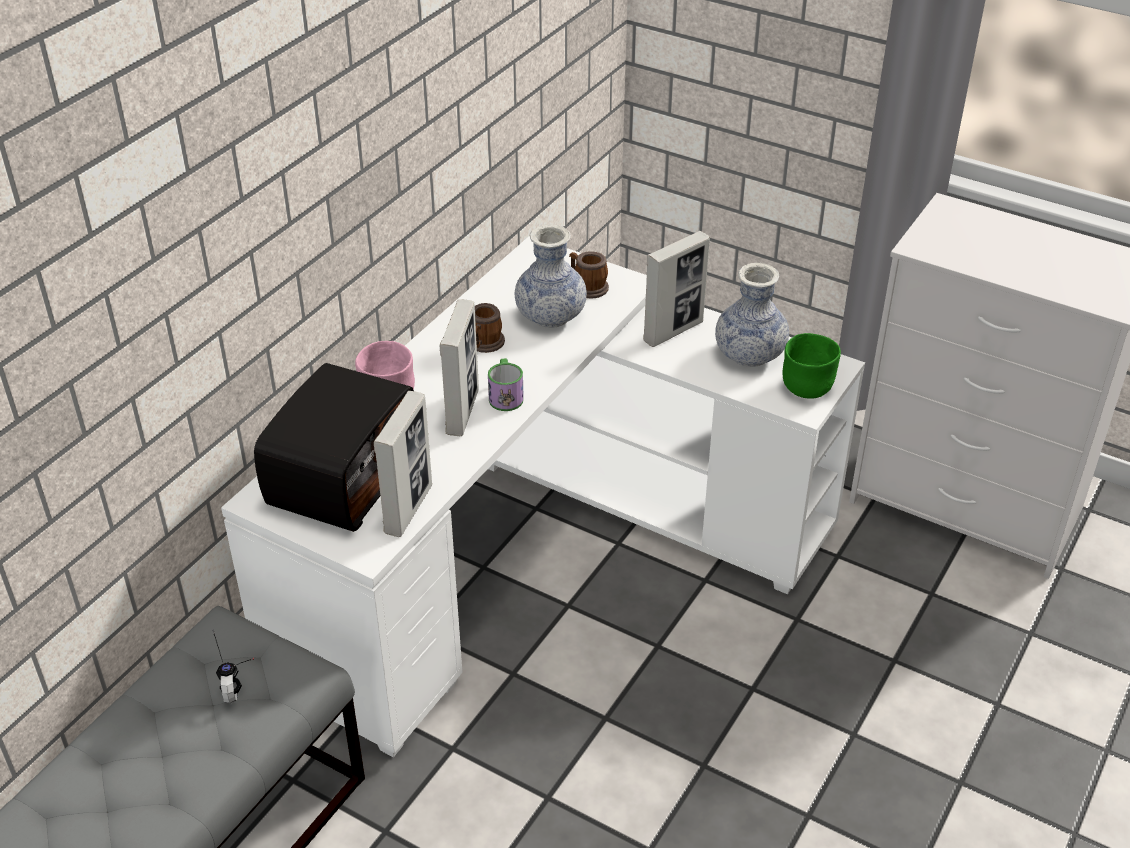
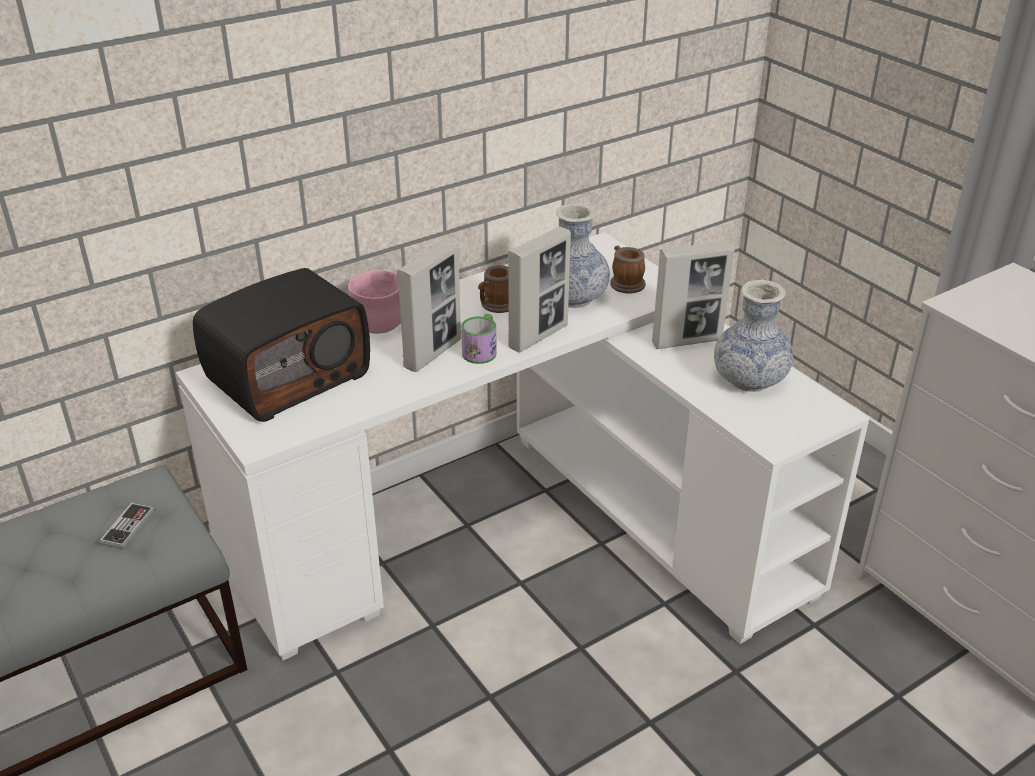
camera: 25 degrees right, 5 degrees down
headphones [213,630,254,703] -> game controller [100,503,154,549]
picture frame [374,391,432,537] -> picture frame moved to [508,226,571,352]
green bowl [783,333,841,399] -> none

